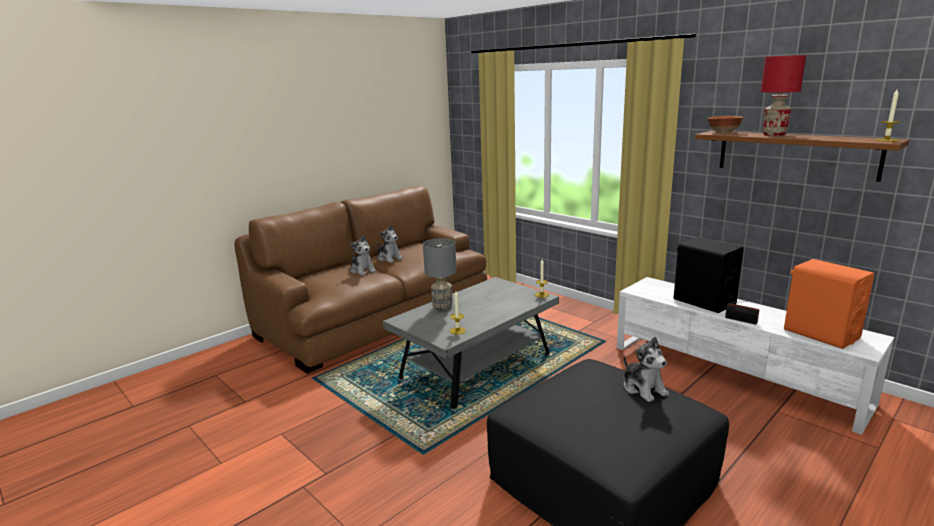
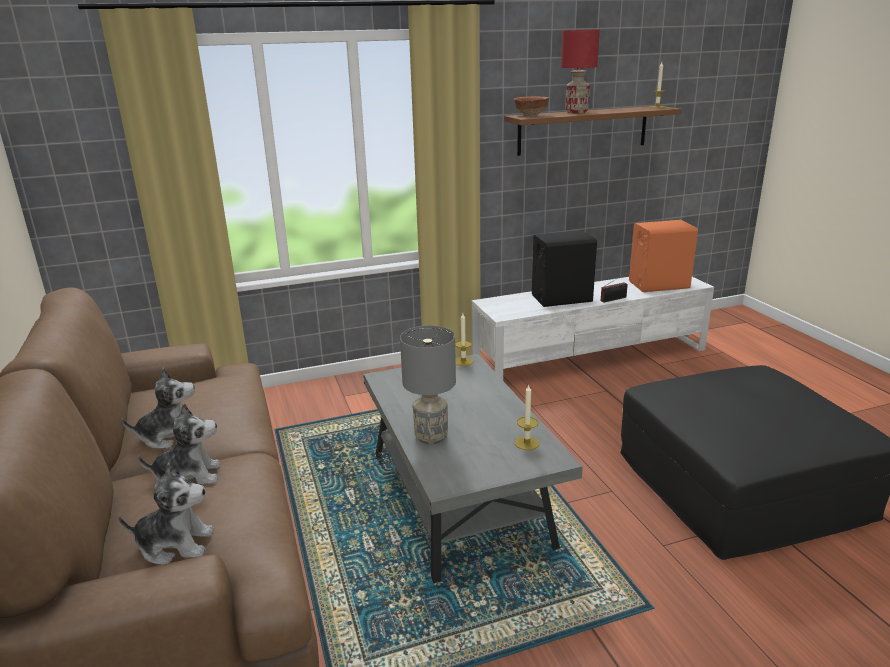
camera: 65 degrees left, 5 degrees up
plush toy [623,337,669,402] -> plush toy moved to [118,462,214,565]

